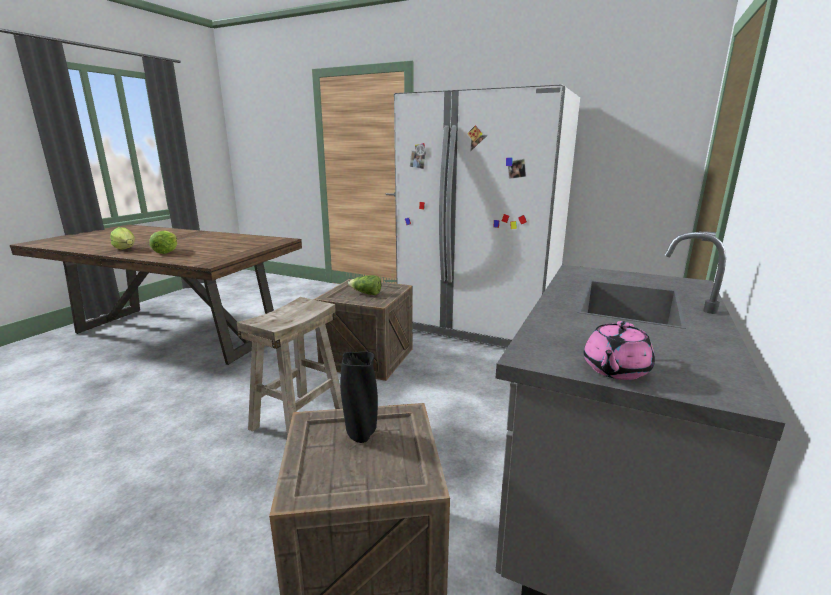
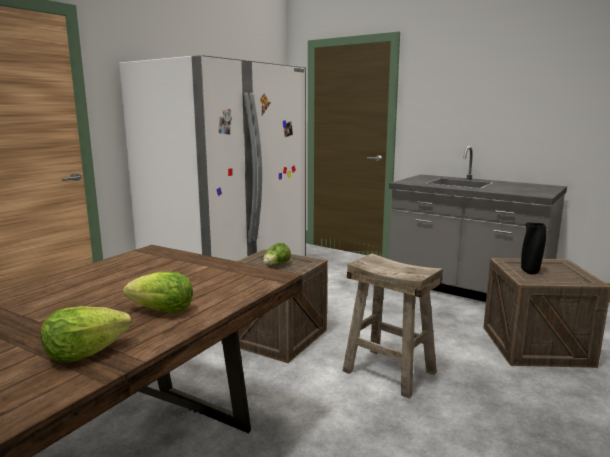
camera: 80 degrees left, 5 degrees down
pink teapot [584,321,655,380] -> none

